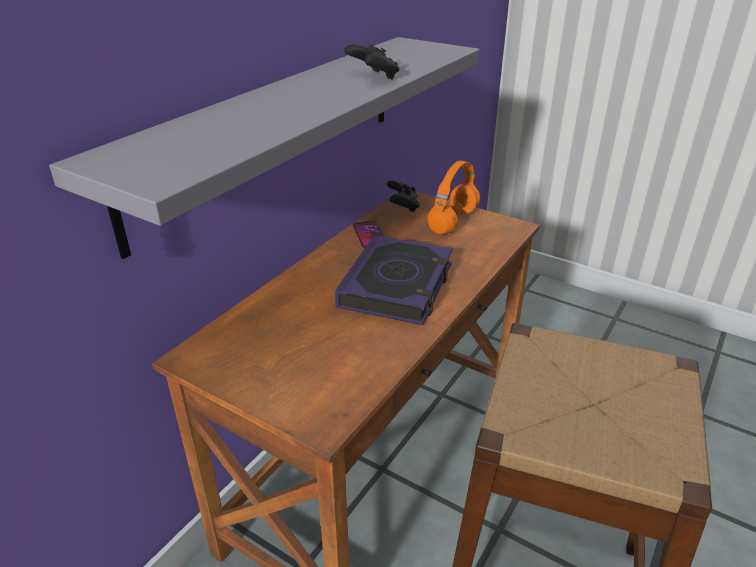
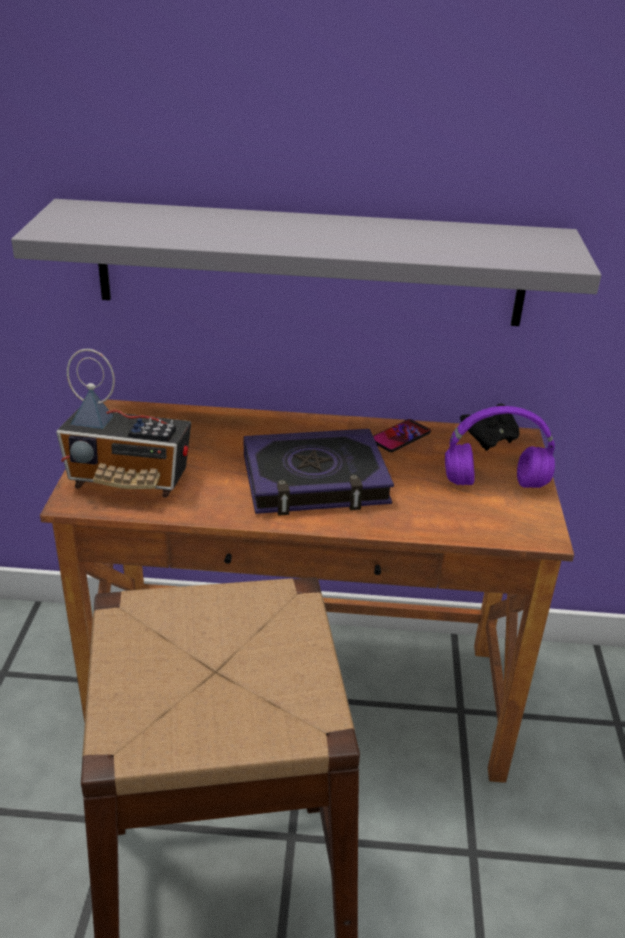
camera: 60 degrees right, 0 degrees up
black game controller [344,45,400,80] -> none
orange headphones [427,161,480,234] -> purple headphones [445,406,555,488]
none -> radio [56,349,191,498]

